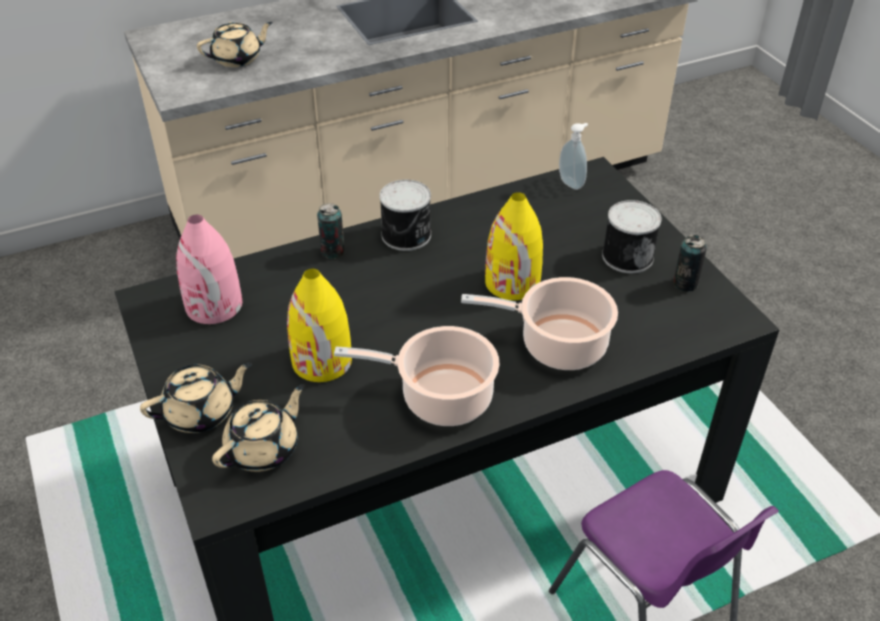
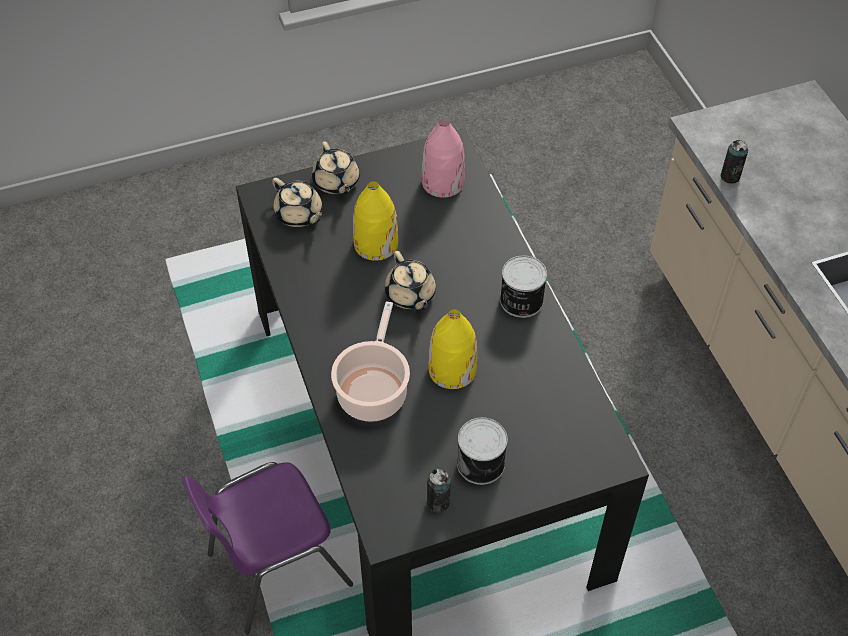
camera: 95 degrees right, 10 degrees up
beige teapot [197,22,273,67] -> beige teapot moved to [385,251,436,310]
can [317,203,345,259] -> can moved to [721,140,748,184]
cooking pot [334,326,499,426] -> none
soap dispenser [559,123,588,190] -> none

